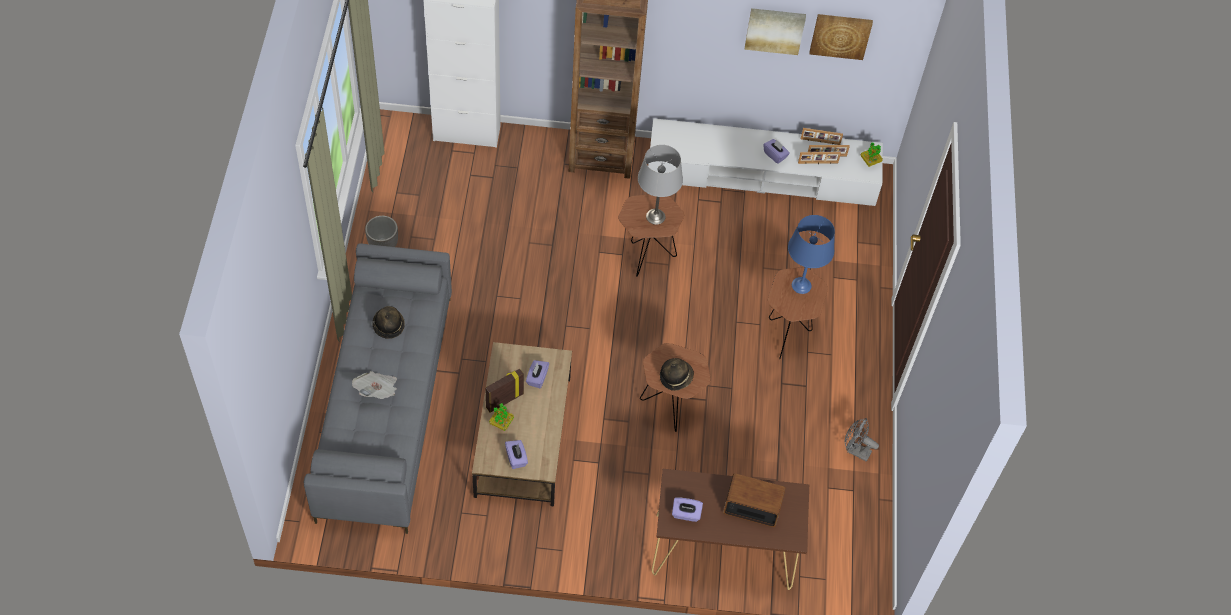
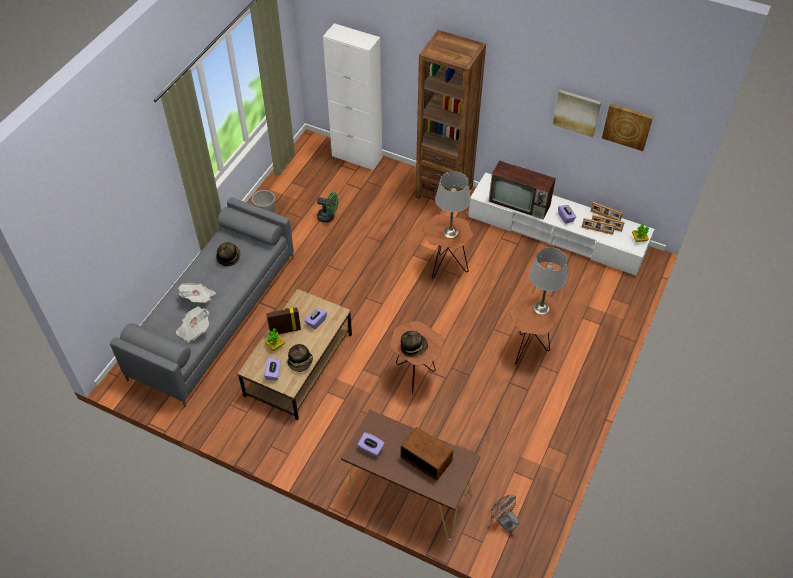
camera: 25 degrees right, 5 degrees down
blue table lamp [788,215,835,294] -> grey table lamp [529,247,567,315]
grey fan [844,418,879,462] -> grey fan moved to [491,495,520,533]
none -> newspaper [176,306,209,343]
none -> hat [287,344,313,372]
none -> green fan [317,192,339,223]
none -> television [489,161,556,220]

